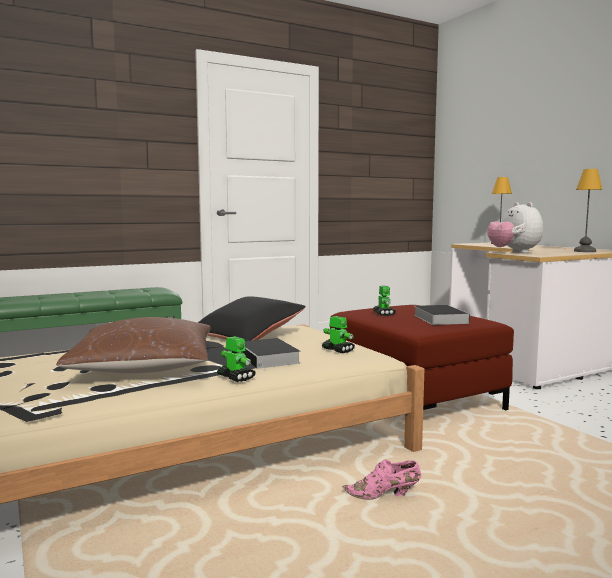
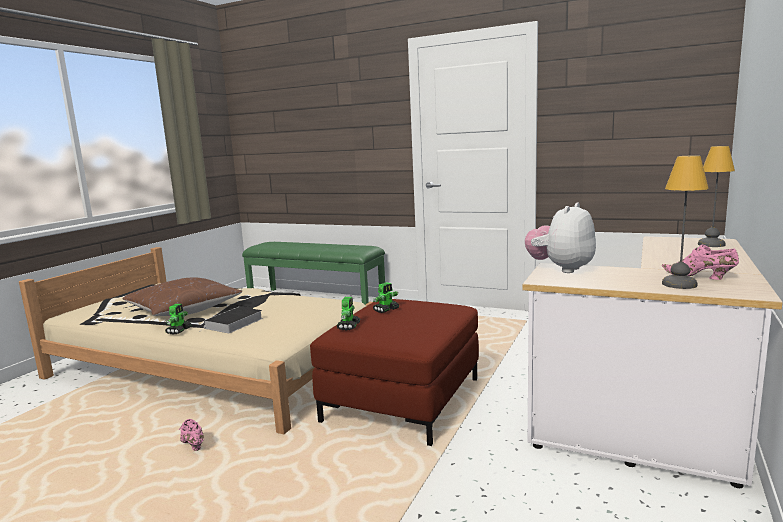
camera: 55 degrees right, 5 degrees up
black pillow [198,296,306,341] -> none
toy robot [322,316,355,353] -> toy robot moved to [337,297,360,330]
book [414,305,470,325] -> none
none -> pink shoe [662,245,739,280]

